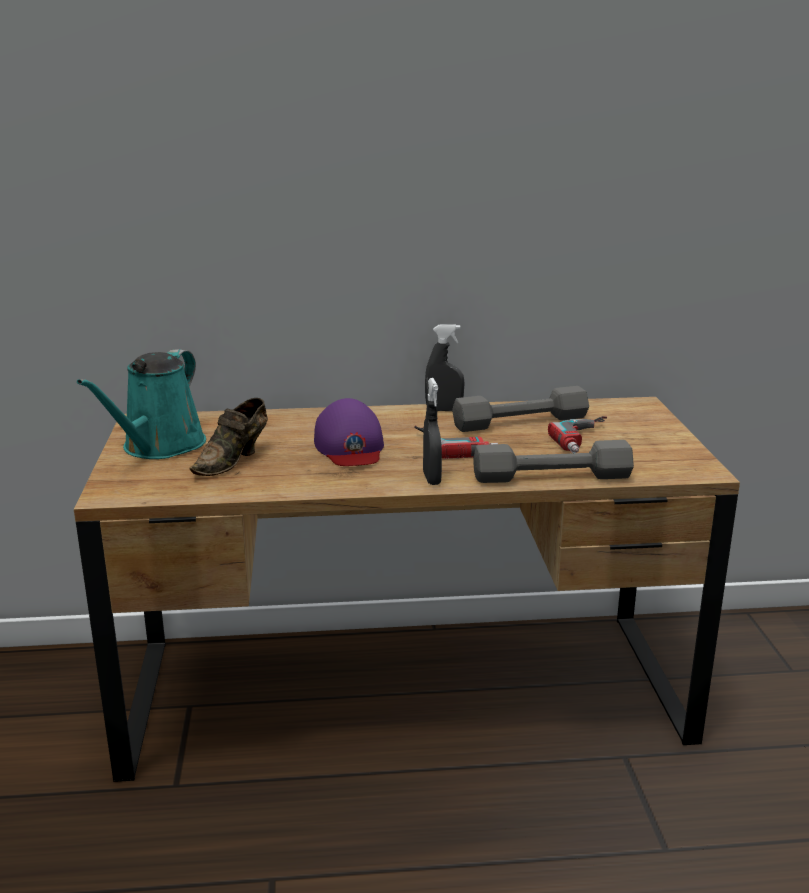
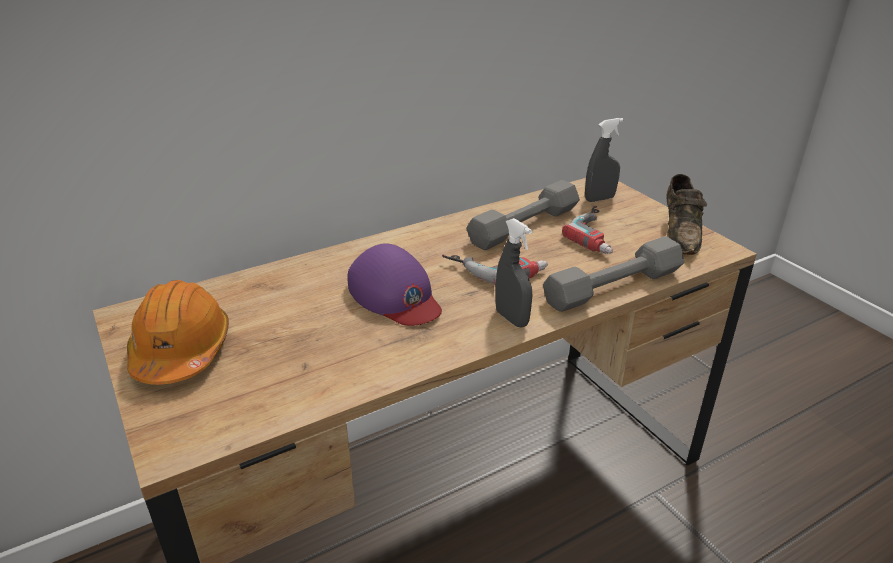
camera: 25 degrees left, 10 degrees up
turquoise watering can [77,349,206,459] -> orange hard hat [127,280,229,385]
brown shoe [189,398,268,476] -> brown shoe moved to [666,174,707,255]
grey spray bottle [425,324,465,411] -> grey spray bottle moved to [585,118,623,202]

